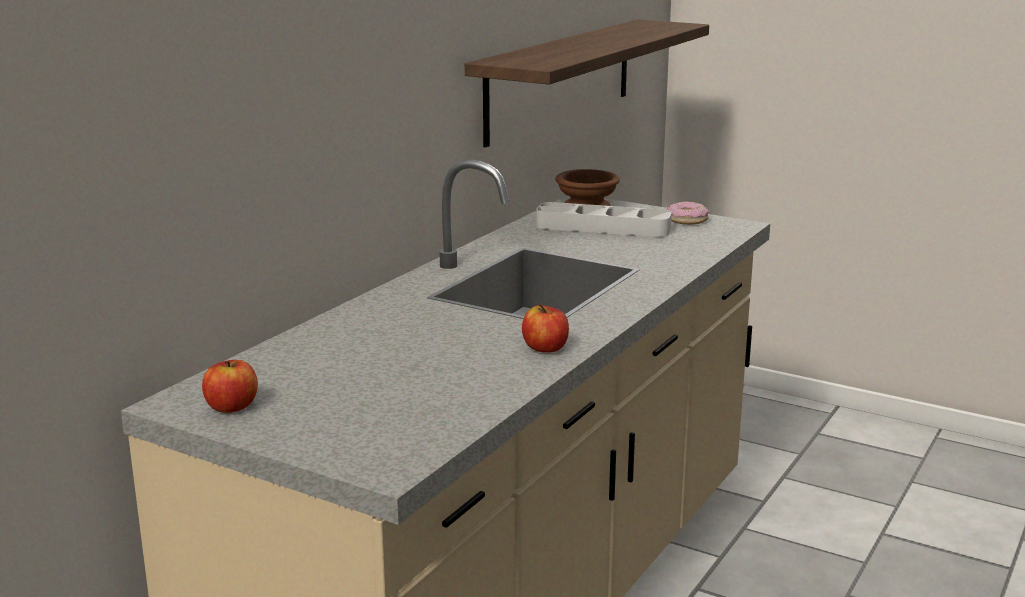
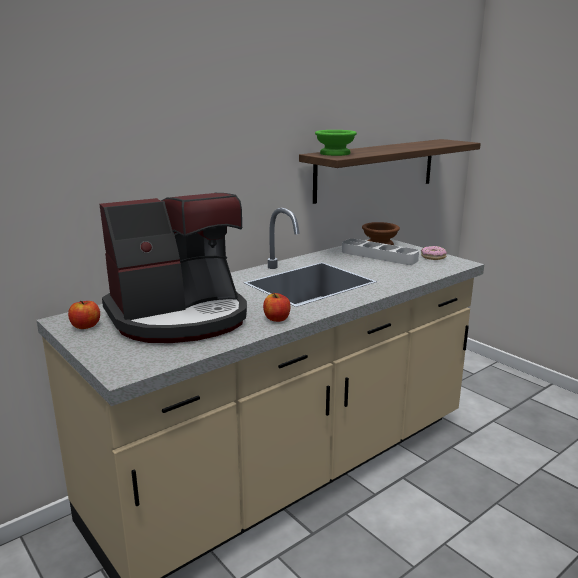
camera: 20 degrees right, 0 degrees up
none -> coffee machine [99,193,247,343]
none -> green bowl [315,130,357,156]

